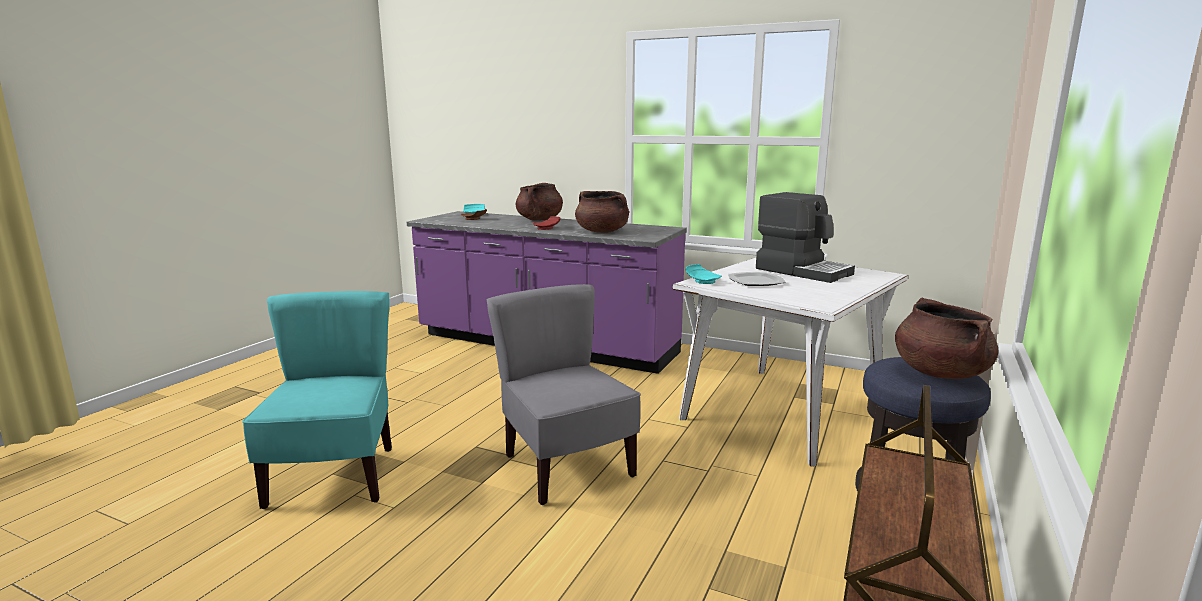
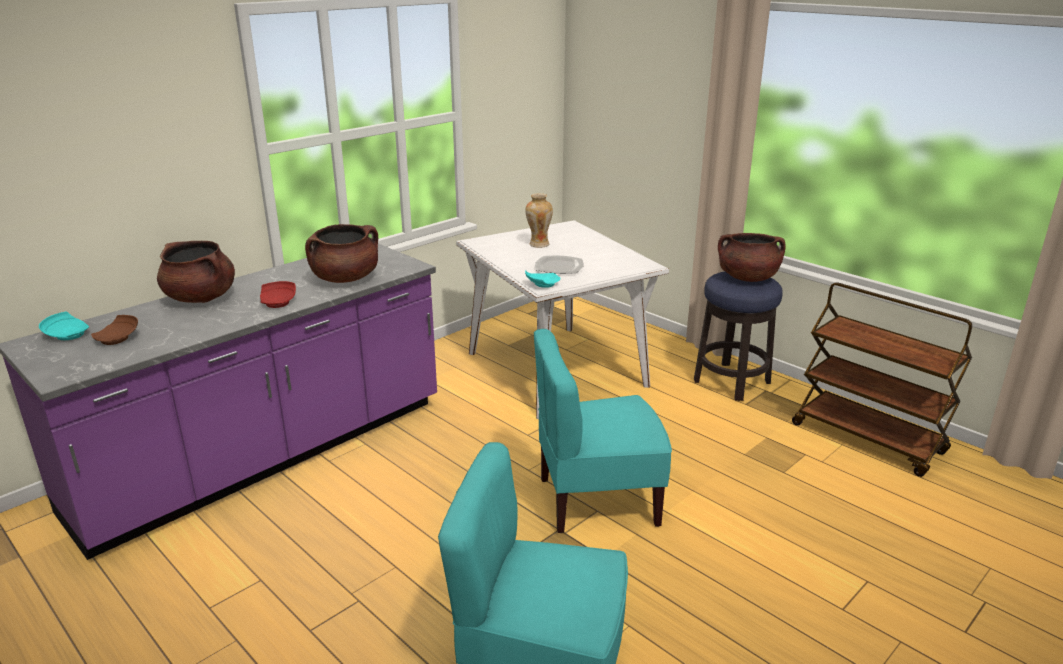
camera: 70 degrees left, 10 degrees up
grey chair [487,284,641,505] -> turquoise chair [534,329,672,533]
coffee machine [756,192,855,283] -> vase [525,193,553,248]

